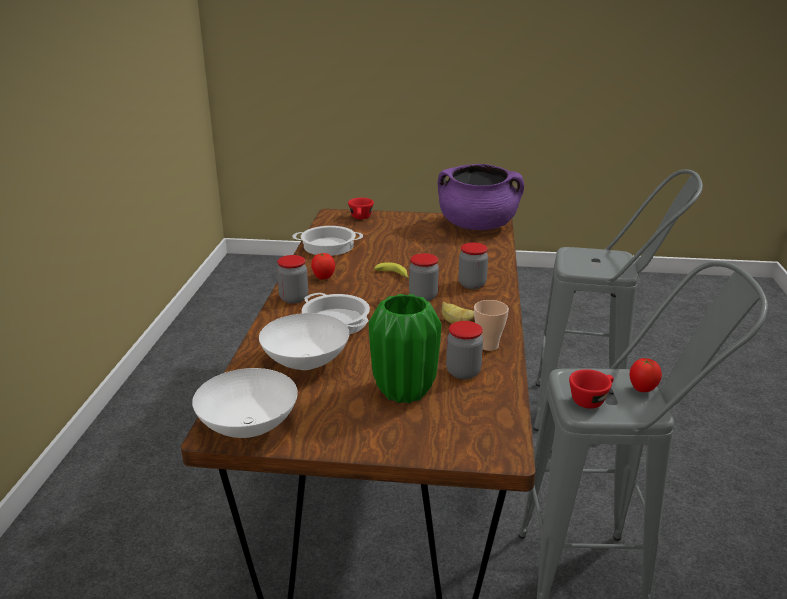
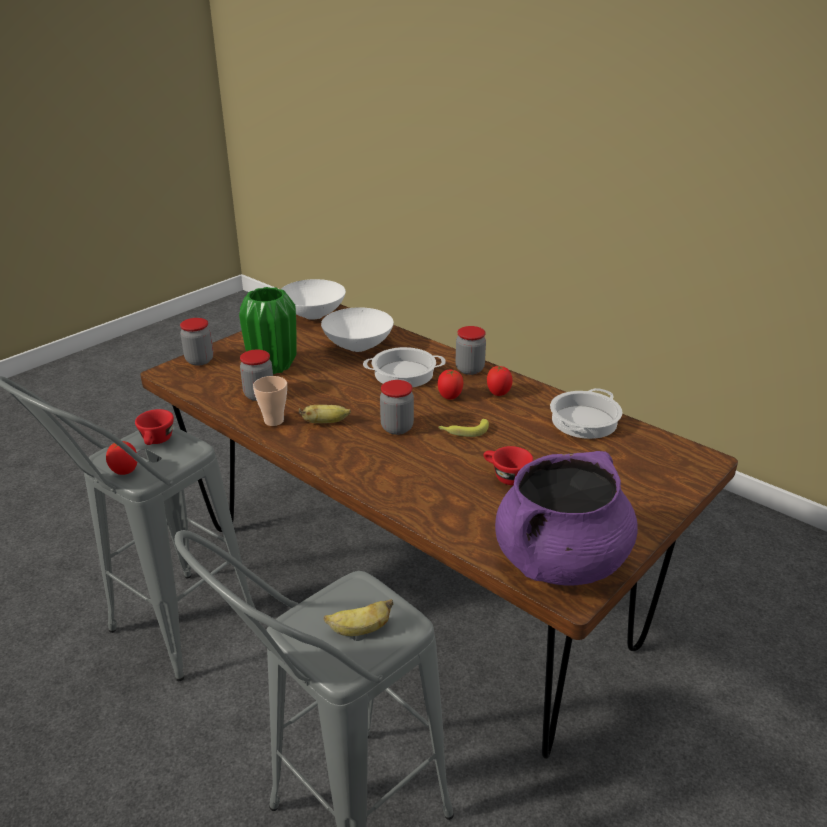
camera: 125 degrees right, 5 degrees up
red cup [348,198,374,219] -> red cup moved to [483,446,533,485]
jar [458,242,488,289] -> jar moved to [180,318,214,366]
none -> banana [324,599,393,636]
none -> tomato [438,370,463,400]

